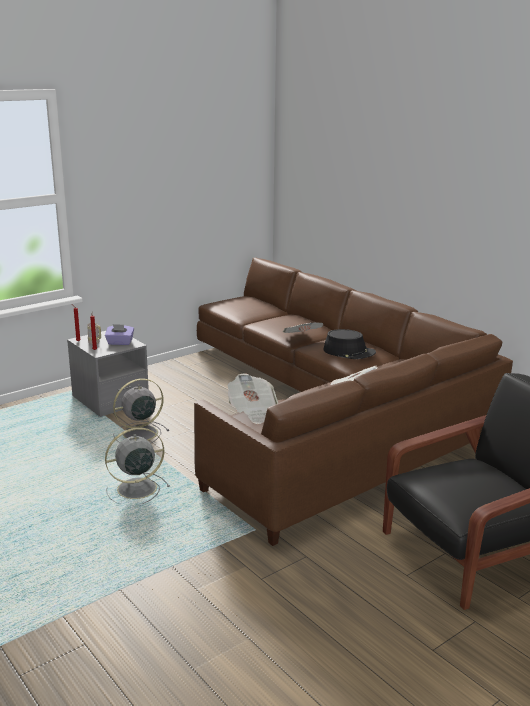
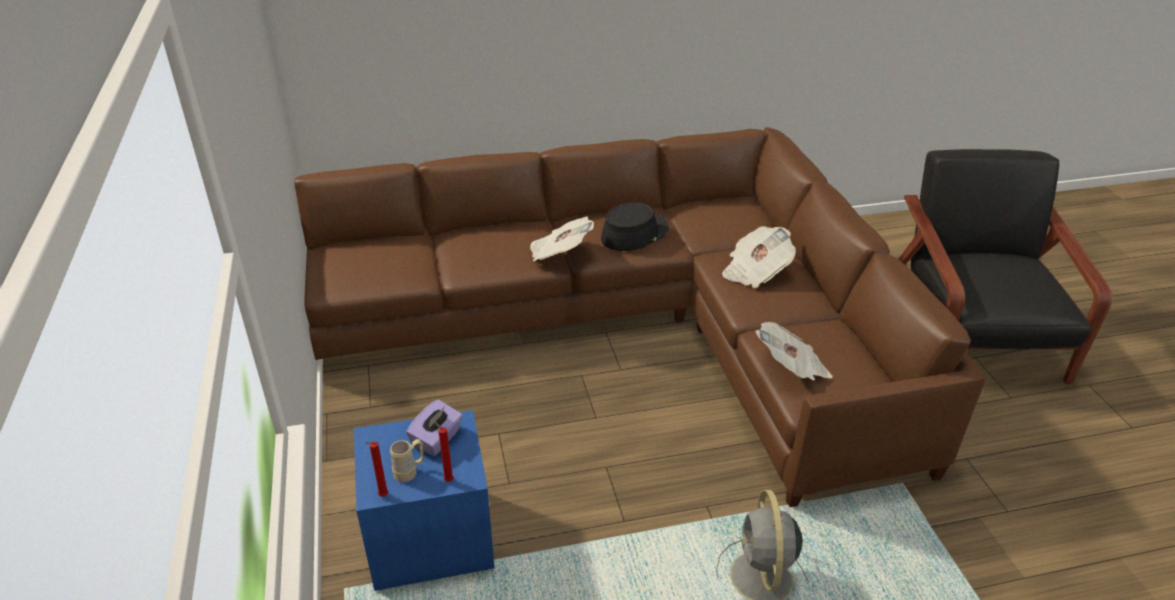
camera: 65 degrees left, 15 degrees up
grey nightstand [67,331,149,417] -> blue nightstand [354,410,495,591]
grey fan [113,378,169,443] -> none

